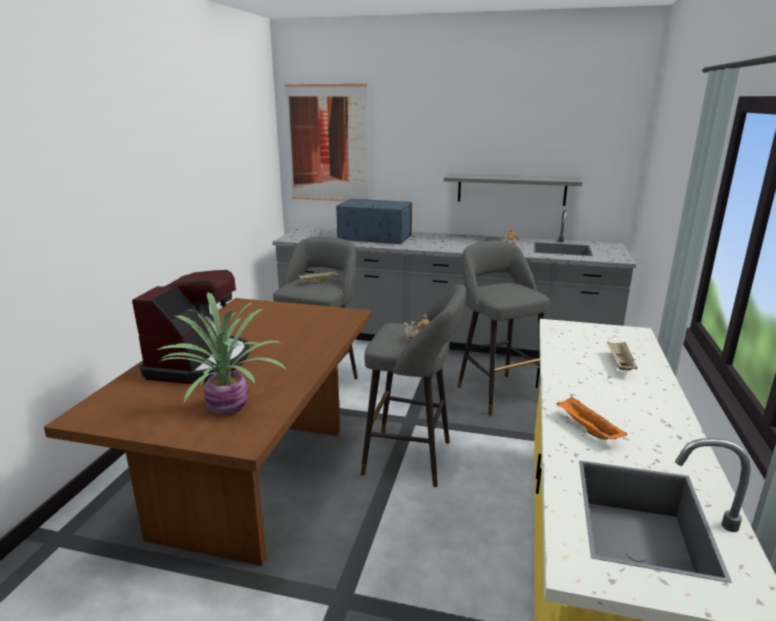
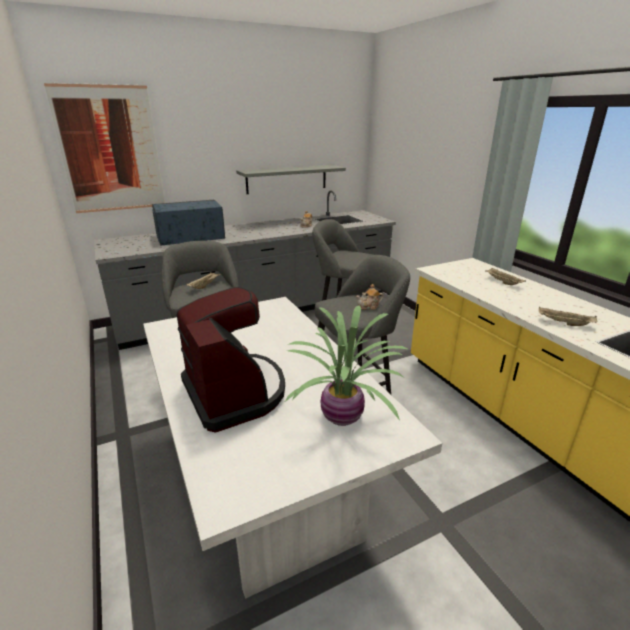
camera: 40 degrees left, 5 degrees up
brown dining table [44,298,372,566] -> white dining table [143,297,442,599]
orange tray [557,397,627,440] -> beige tray [539,307,597,326]

